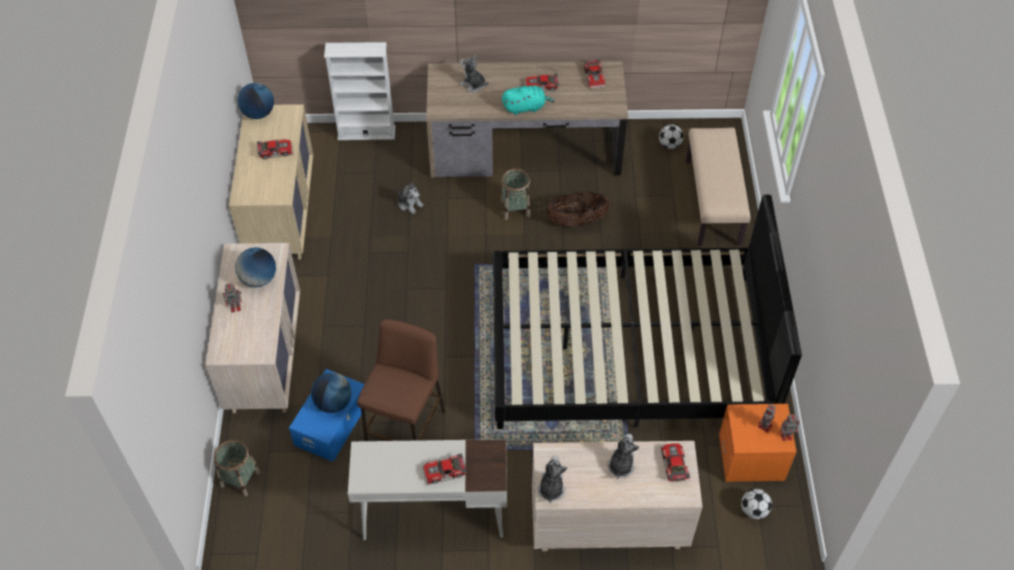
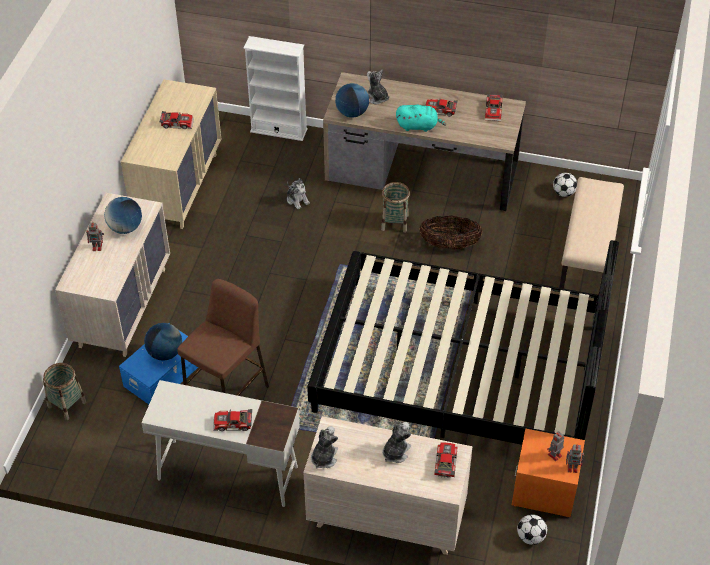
camera: 15 degrees right, 5 degrees down
globe [237,83,274,119] -> globe moved to [335,83,369,118]

